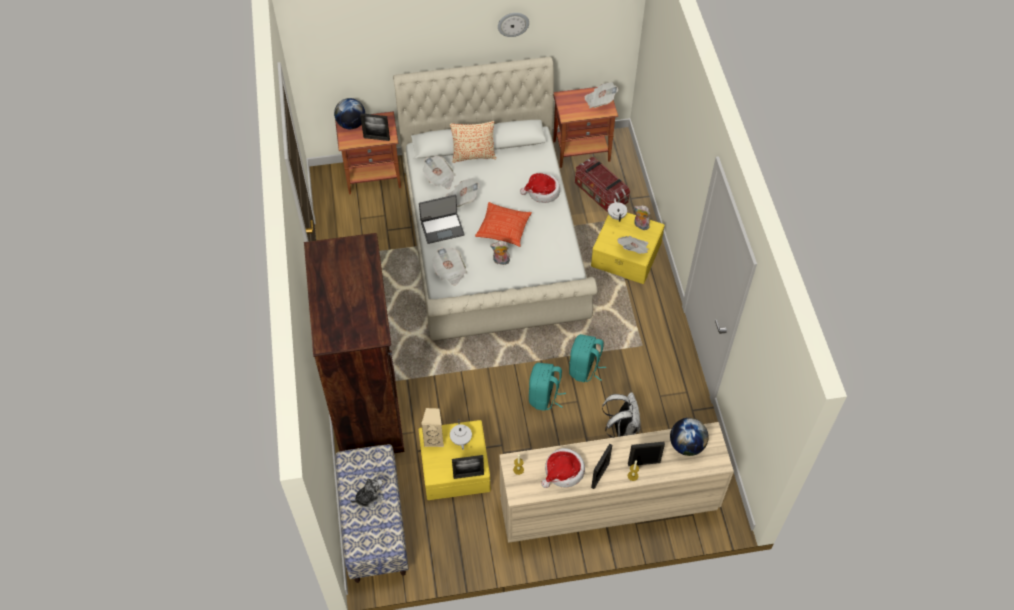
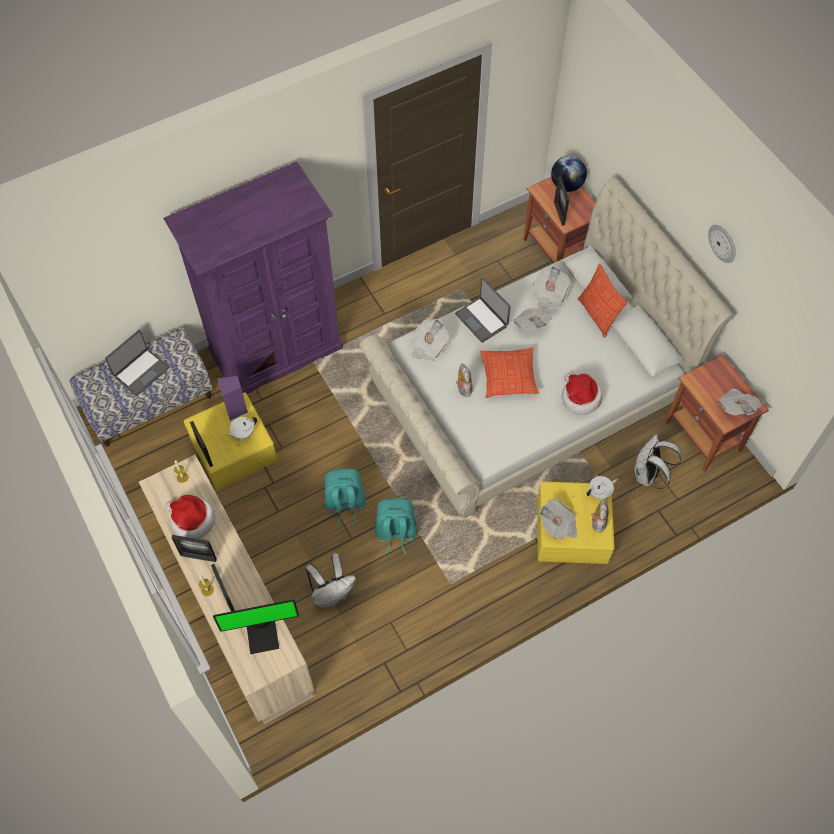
camera: 70 degrees right, 5 degrees up
brown wardrobe [304,233,405,453] -> purple wardrobe [163,162,343,394]
plush toy [350,479,384,509] -> laptop [105,330,170,396]
beige speaker [421,408,444,447] -> purple speaker [217,376,248,421]
beige pillow [450,121,497,163] -> orange pillow [578,263,627,338]
storage box [575,157,630,212] -> white backpack [634,434,681,489]
globe [670,418,708,456] -> monitor [213,600,299,654]

